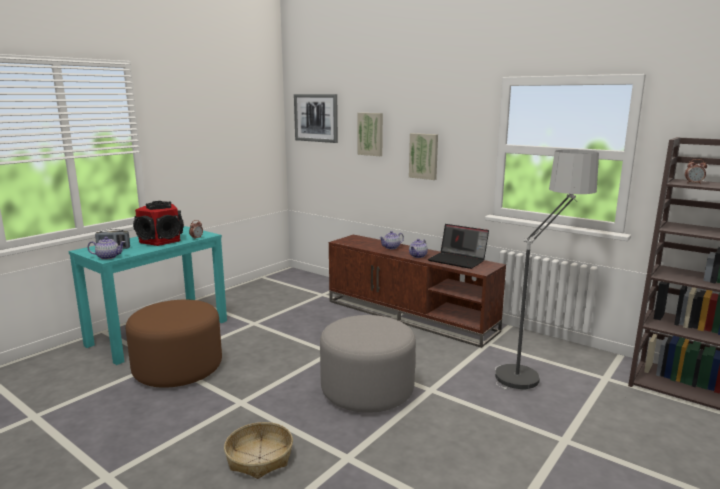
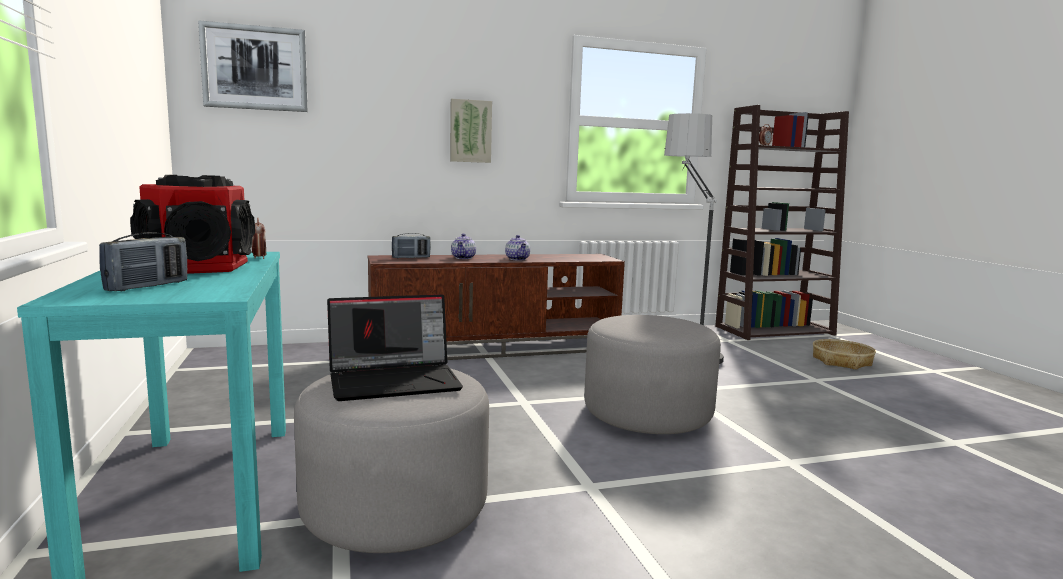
camera: 55 degrees left, 5 degrees down
teapot [87,237,125,260] -> none
brown ottoman [126,300,222,388] -> grey ottoman [294,365,489,553]
basket [224,422,293,479] -> basket moved to [813,339,876,370]
picture [358,113,383,156] -> none
laptop [428,224,489,269] -> laptop moved to [327,294,463,401]
none -> radio [392,233,430,258]

